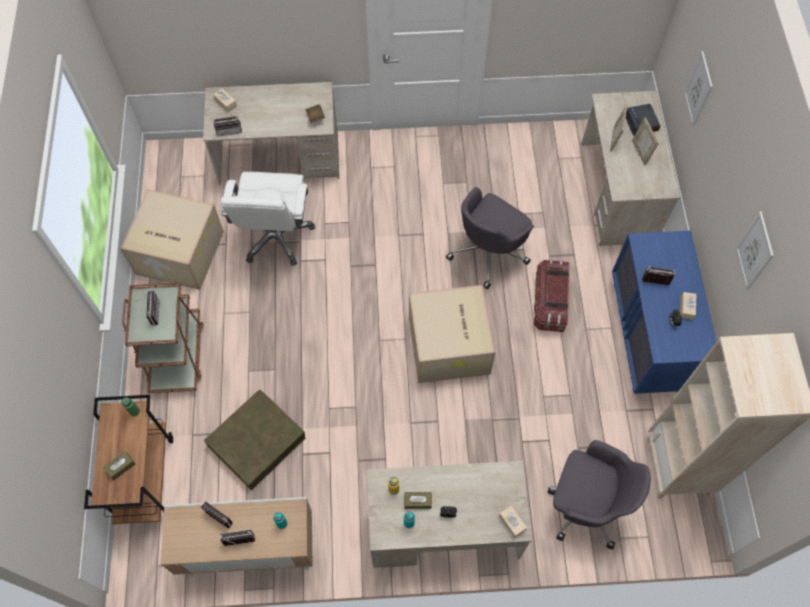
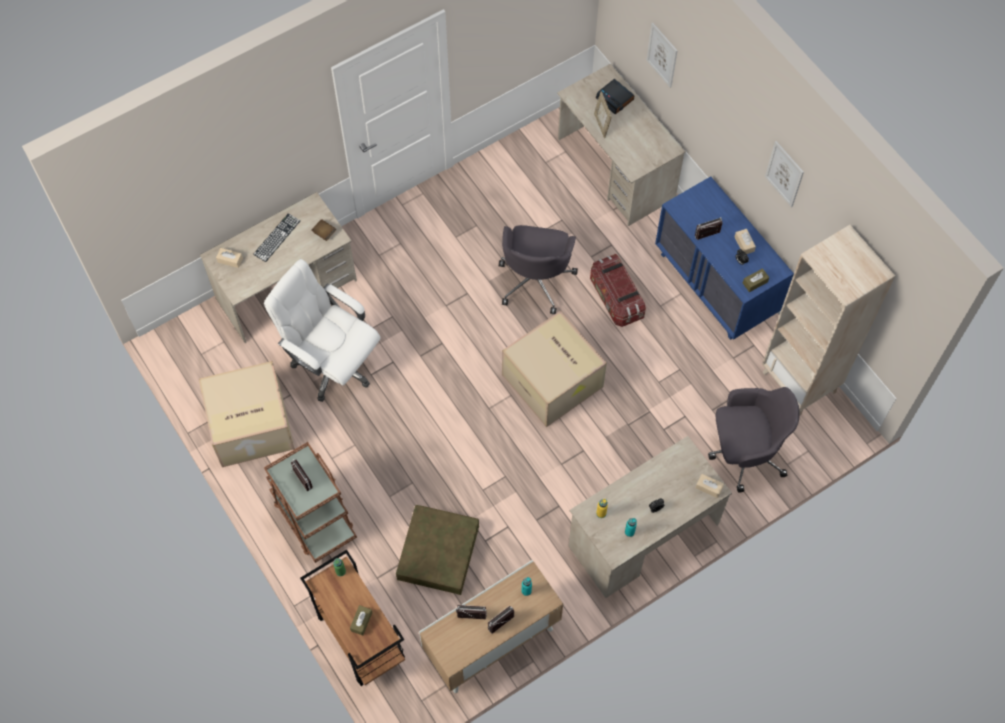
camera: 30 degrees left, 0 degrees up
radio [213,107,242,136] -> none
white office chair [221,172,315,266] -> white office chair turned 150 degrees clockwise [264,259,381,402]
brown tissue box [404,492,432,509] -> brown tissue box moved to [743,268,769,292]
picture frame [632,117,659,165] -> none
none -> keyboard [253,213,300,262]

